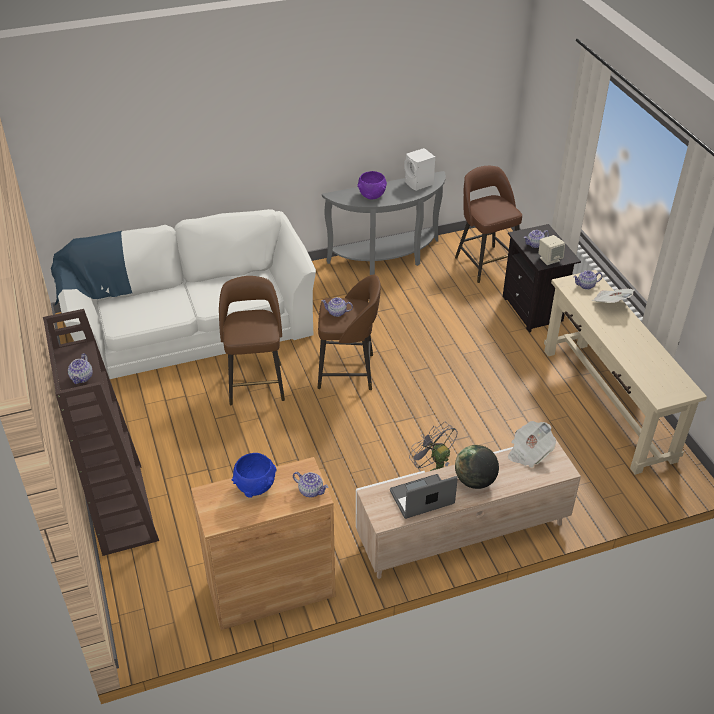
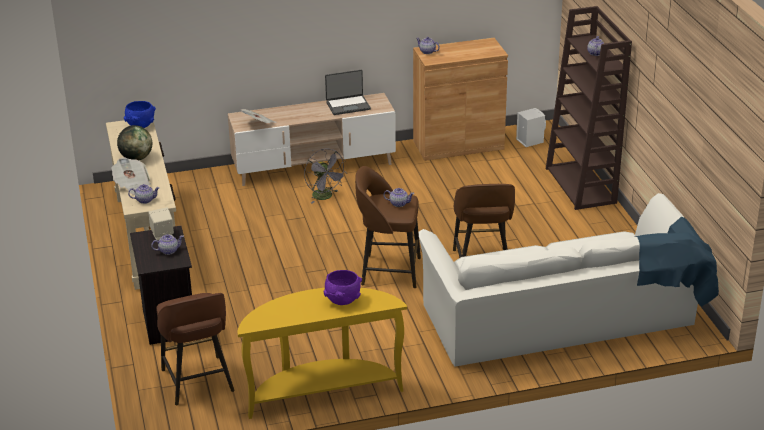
camera: 175 degrees left, 10 degrees down
blue bowl [232,453,277,498] -> blue bowl moved to [124,101,156,128]
grey console table [322,171,446,275] -> yellow console table [237,287,407,419]
white speaker [404,148,435,191] -> white speaker moved to [516,108,546,147]
globe [455,445,499,489] -> globe moved to [117,125,152,160]

